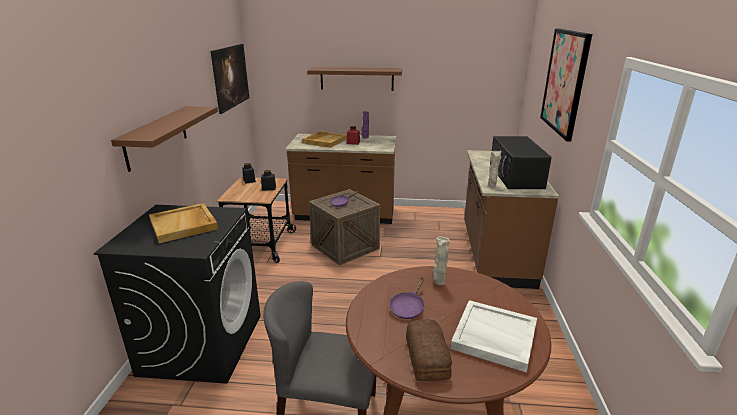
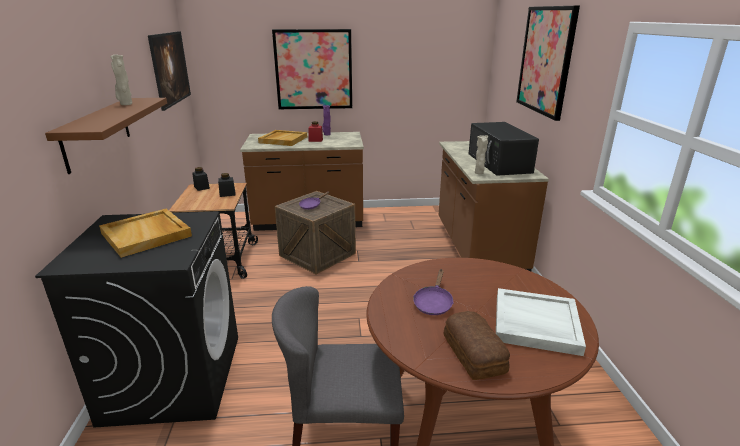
camera: 10 degrees left, 0 degrees up
brown shelf [307,67,402,91] -> picture [272,29,352,109]
beige vase [432,236,450,285] -> beige vase moved to [110,54,132,105]

